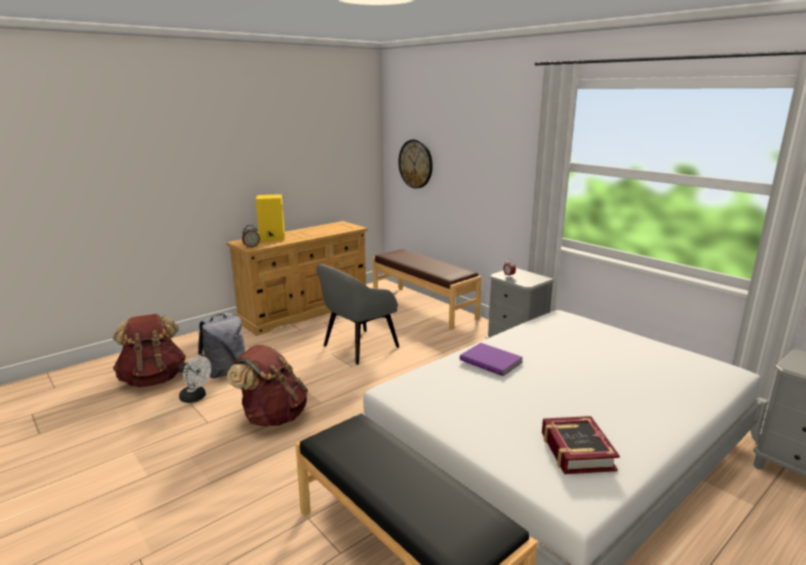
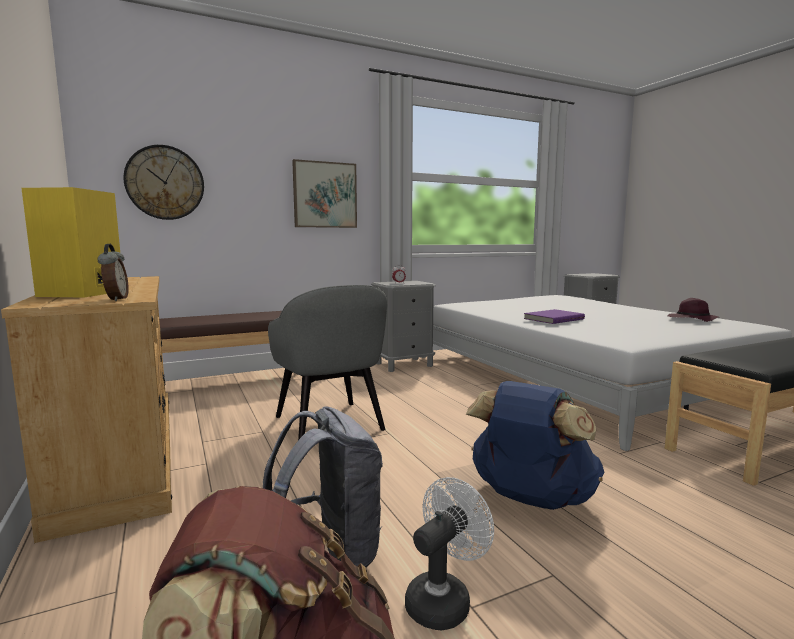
camera: 75 degrees left, 10 degrees down
brown backpack [227,345,308,427] -> blue backpack [466,381,605,510]
book [542,416,620,474] -> purple hat [667,298,718,322]
none -> picture [292,159,357,228]

